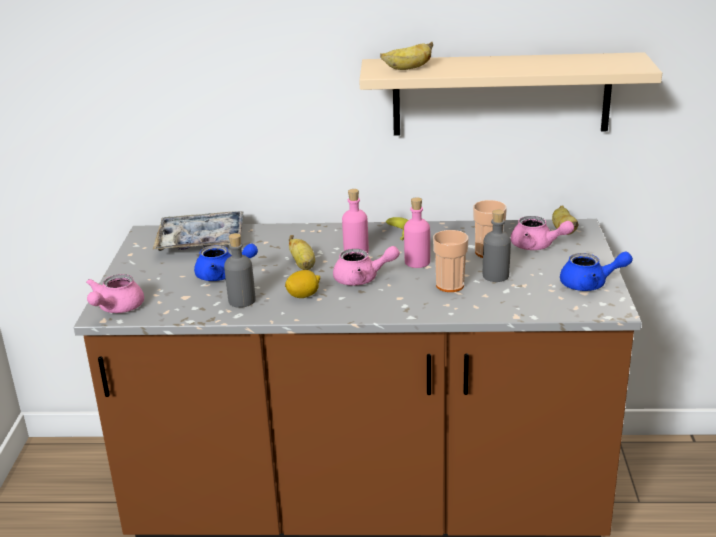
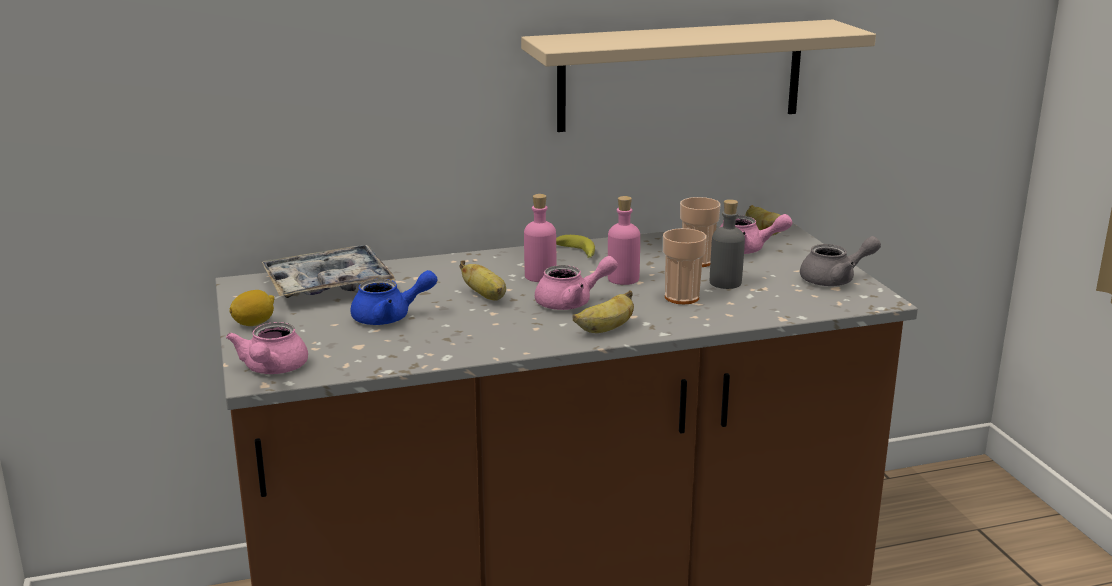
camera: 20 degrees left, 5 degrees down
grey bottle [224,233,256,308] -> none
lemon [285,270,320,298] -> lemon moved to [230,290,274,326]
banana [380,42,433,70] -> banana moved to [572,290,634,333]
blue teapot [560,251,633,291] -> grey teapot [800,236,881,286]

